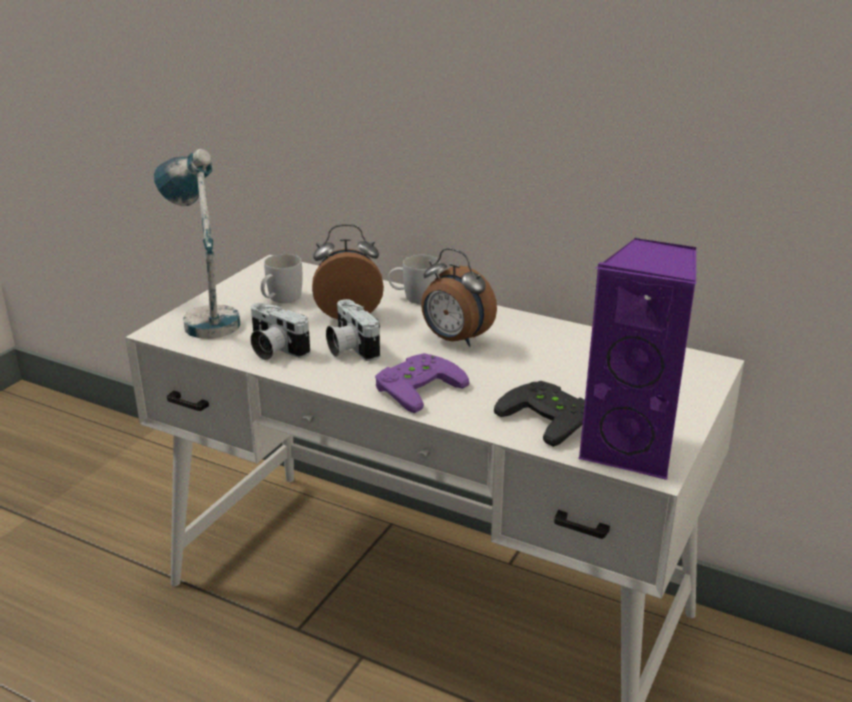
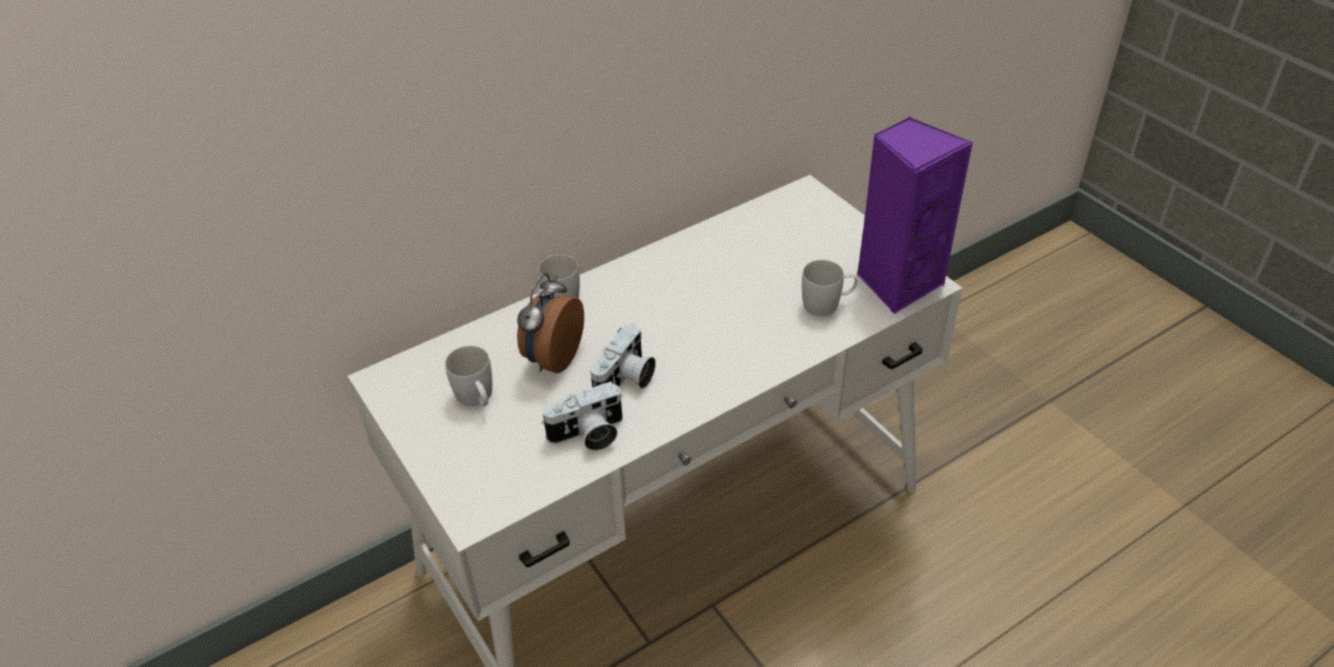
camera: 60 degrees left, 15 degrees up
table lamp [154,149,241,339] -> none
camera [326,299,380,361] -> camera turned 60 degrees counterclockwise [590,325,656,388]
purple game controller [375,353,469,413] -> none
alarm clock [421,248,497,347] -> none
black game controller [494,381,585,447] -> white mug [802,260,857,316]

